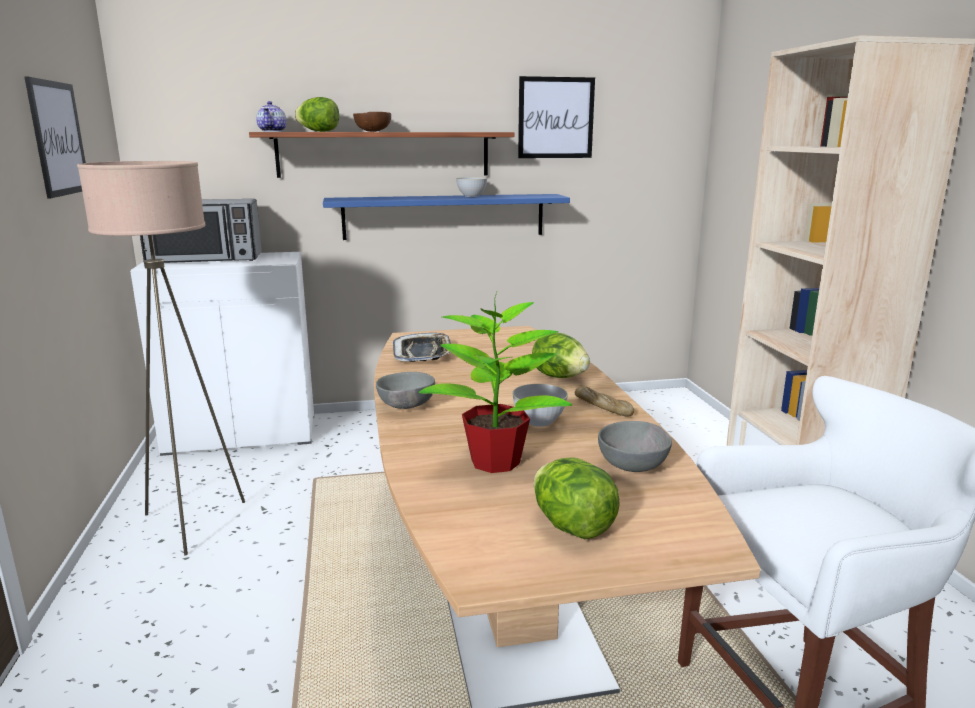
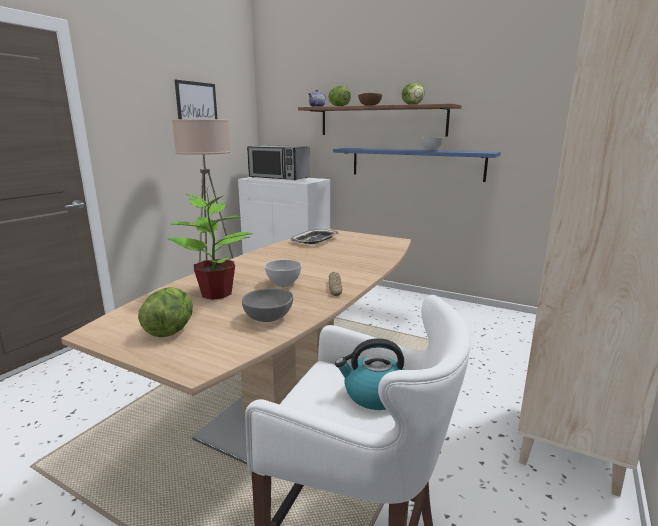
camera: 40 degrees right, 0 degrees up
grey bowl [376,372,435,409] -> none
picture [518,76,595,158] -> none
lettuce [532,333,590,378] -> lettuce moved to [402,82,425,105]
none -> kettle [335,338,404,410]

